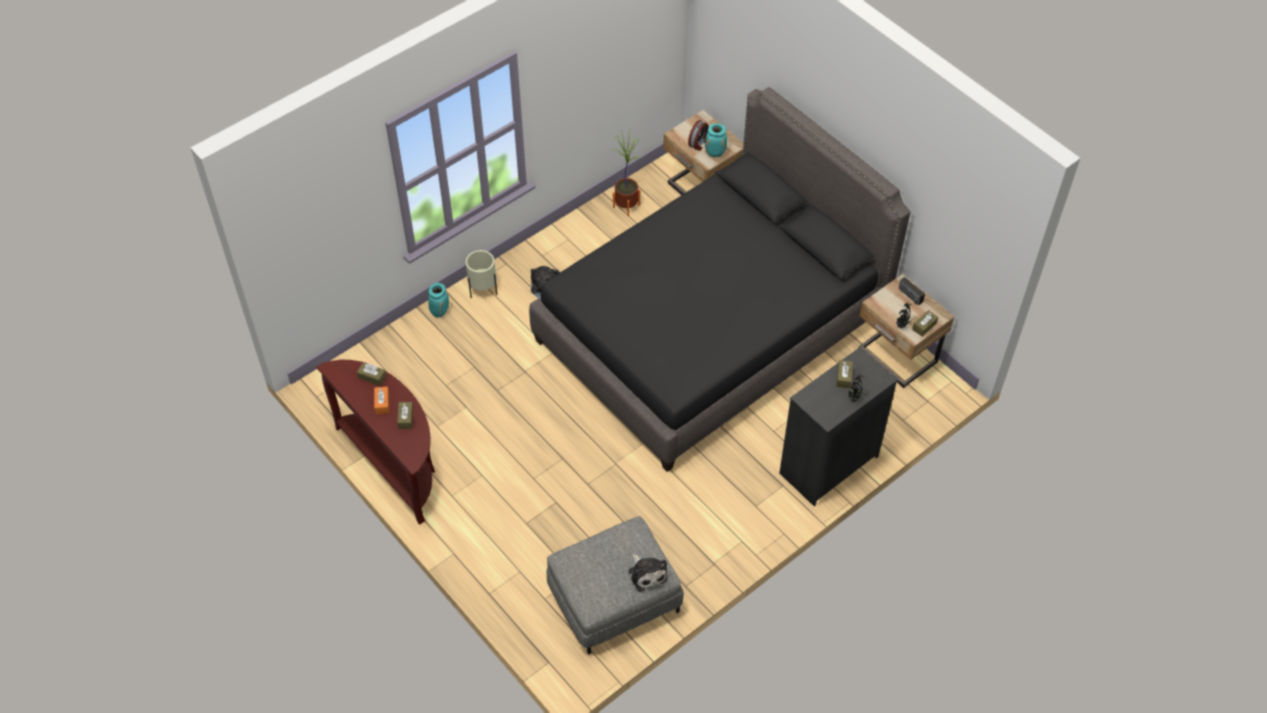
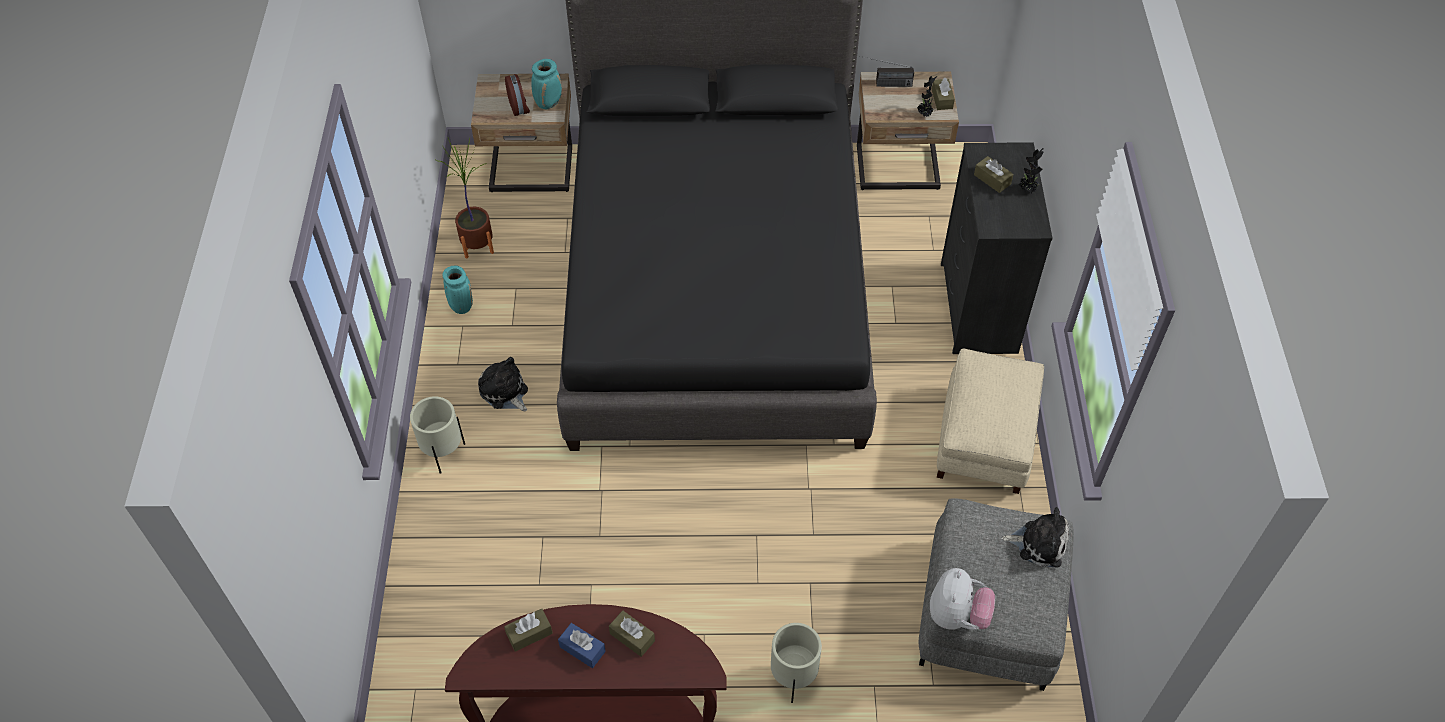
camera: 50 degrees left, 0 degrees up
orange tissue box [374,387,389,414] -> blue tissue box [558,623,606,668]
turquoise vase [428,283,449,317] -> turquoise vase moved to [442,266,473,314]
none -> beige planter [771,623,822,703]
none -> plush toy [930,568,995,630]
none -> beige ottoman [937,349,1044,494]

